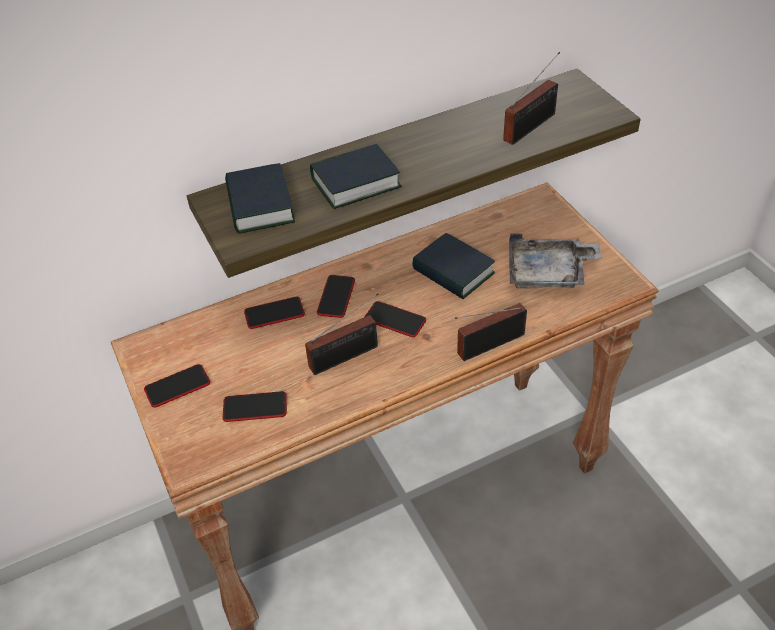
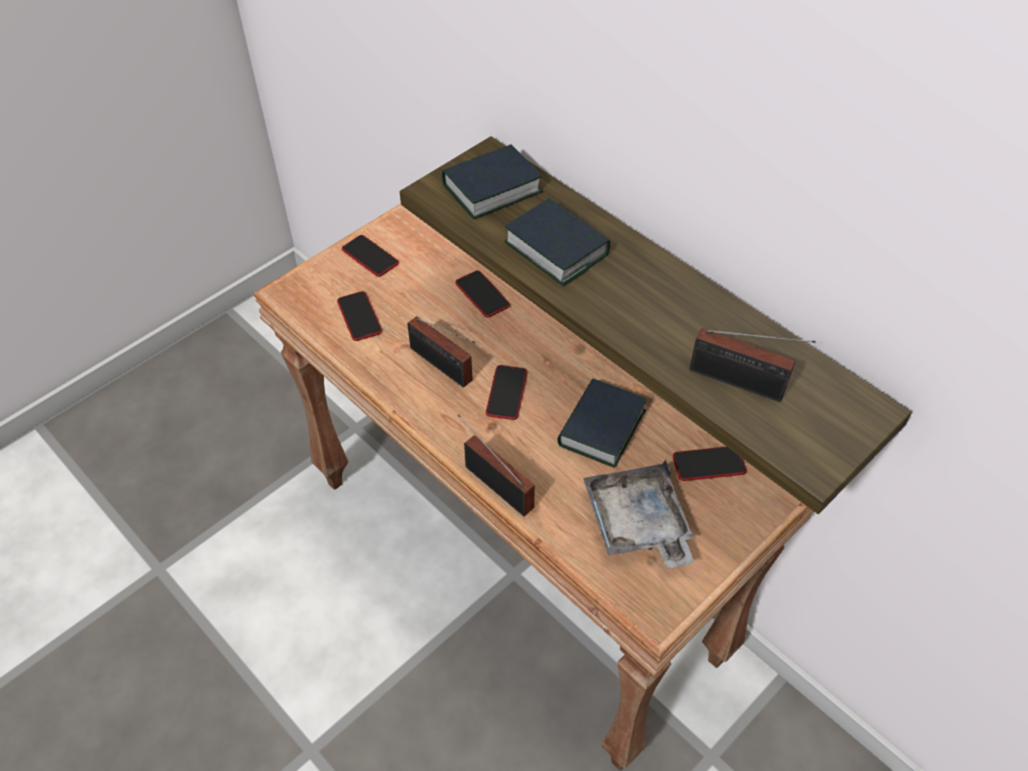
camera: 70 degrees right, 5 degrees up
phone [317,275,355,318] -> phone moved to [673,447,747,481]

